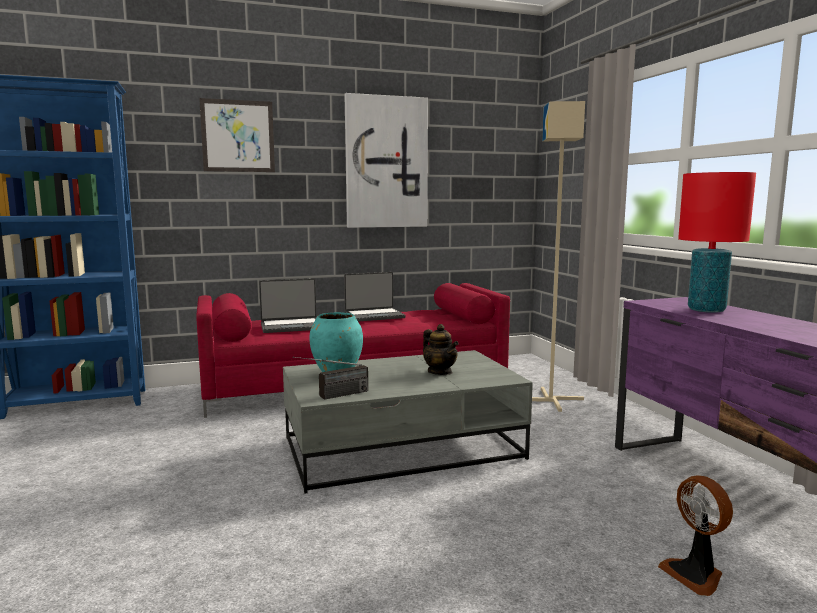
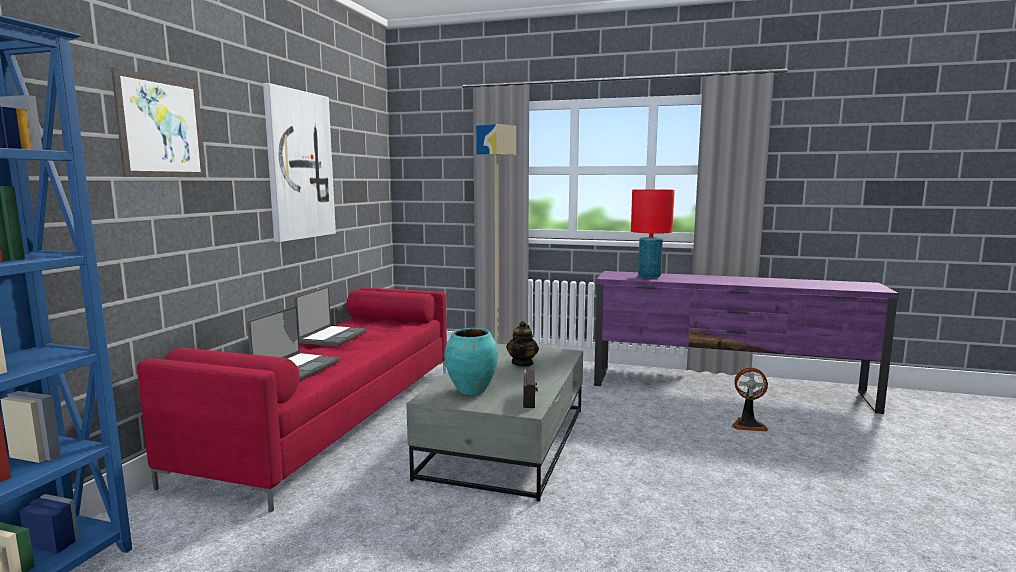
camera: 55 degrees left, 0 degrees up
teapot [423,324,459,375] -> teapot turned 105 degrees clockwise [506,321,539,367]

